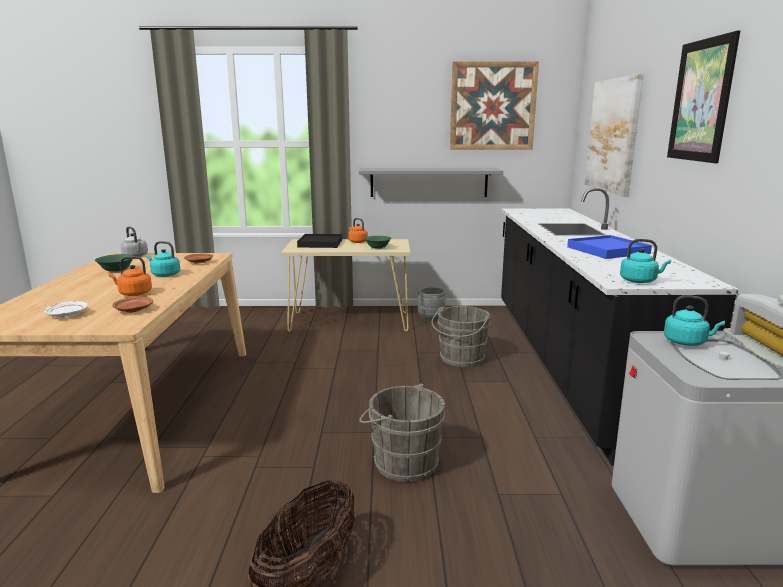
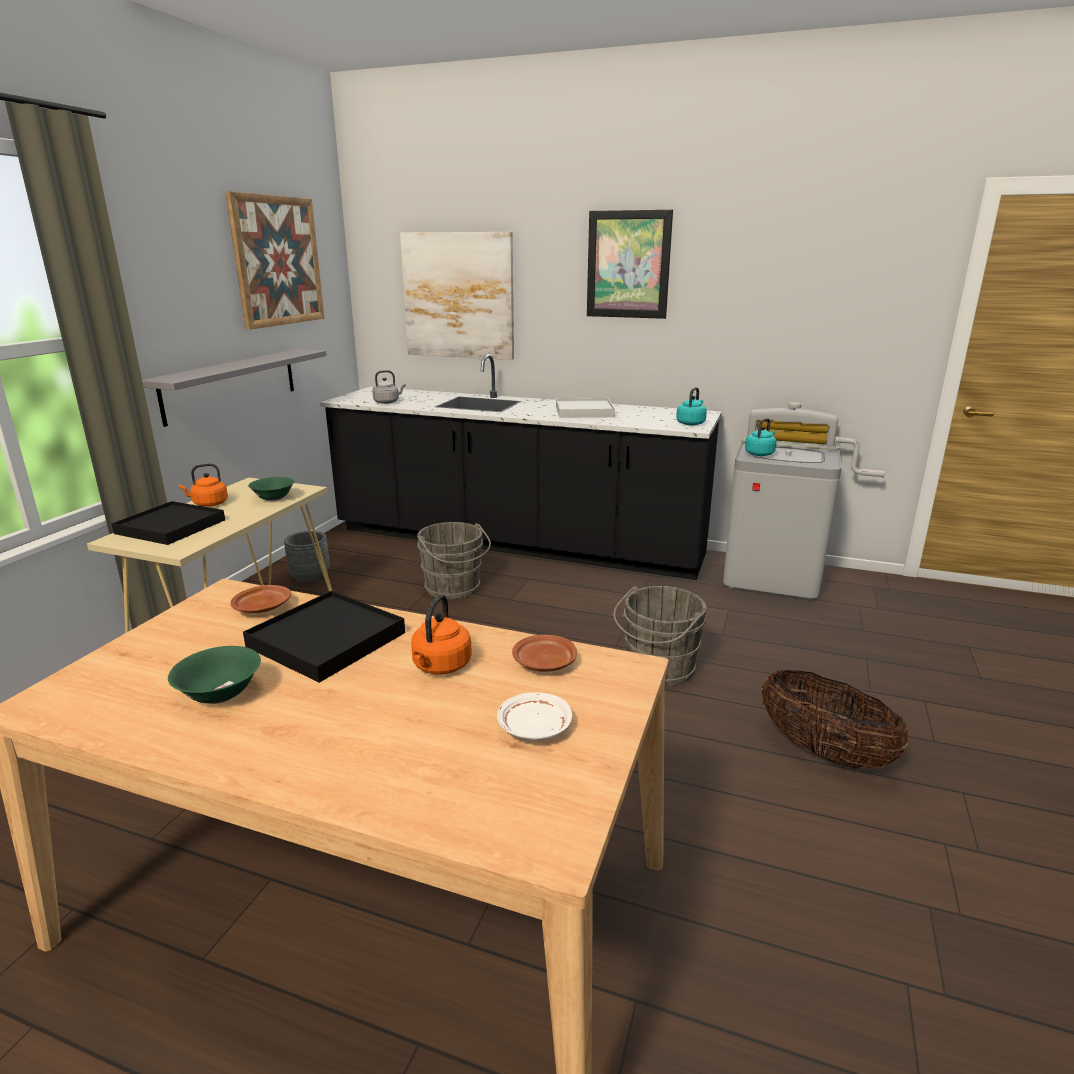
camera: 70 degrees left, 5 degrees up
grey kettle [121,226,148,257] -> grey kettle moved to [372,370,406,404]
turquoise kettle [146,241,180,277] -> black tray [243,591,405,683]
blue tray [567,235,652,259] -> white tray [556,398,615,418]

